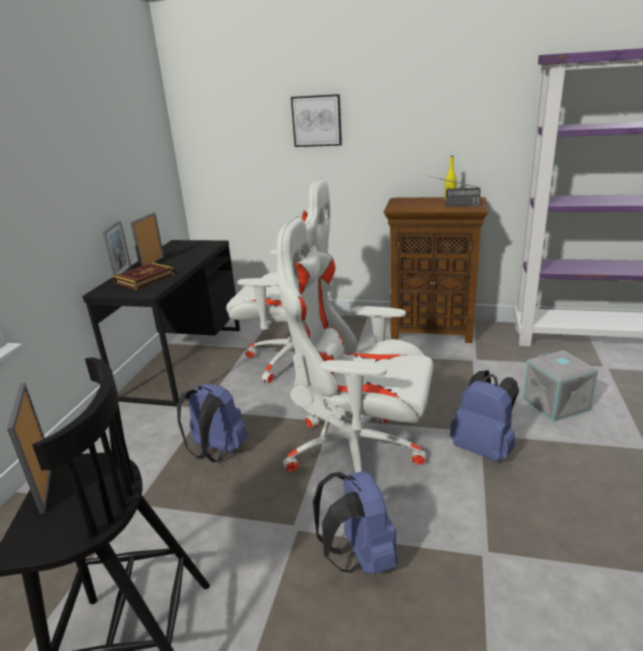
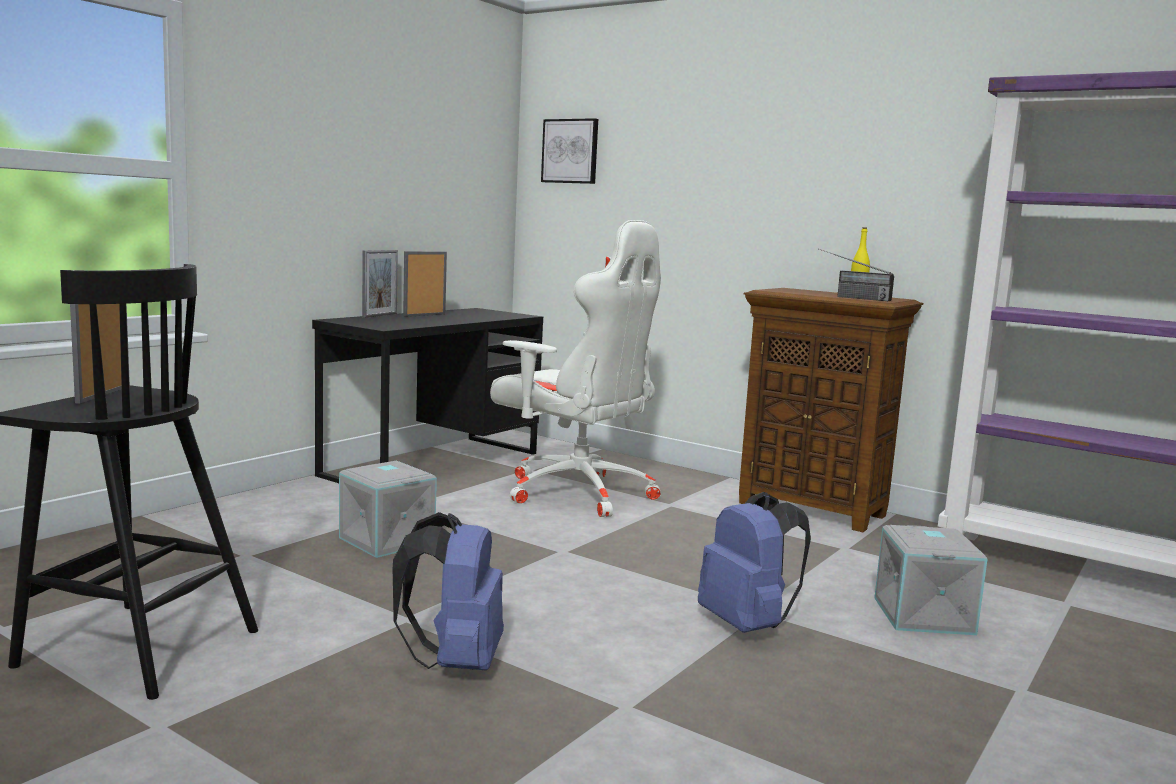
camera: 20 degrees right, 15 degrees down
book [112,262,174,290] -> none
blue backpack [177,383,248,462] -> grey storage box [339,460,437,558]
white office chair [277,216,433,473] -> none
picture [291,94,342,147] -> picture moved to [541,118,598,184]

